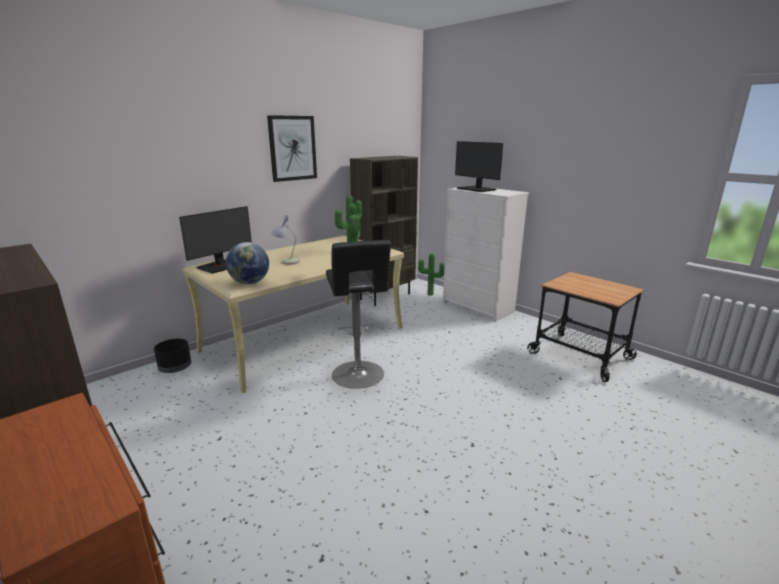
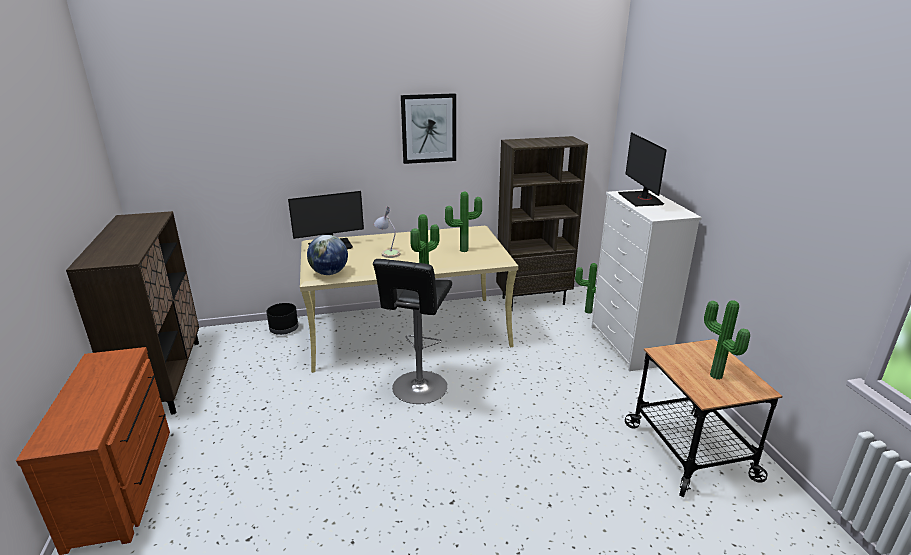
camera: 30 degrees right, 5 degrees up
none -> potted plant [704,300,750,379]

